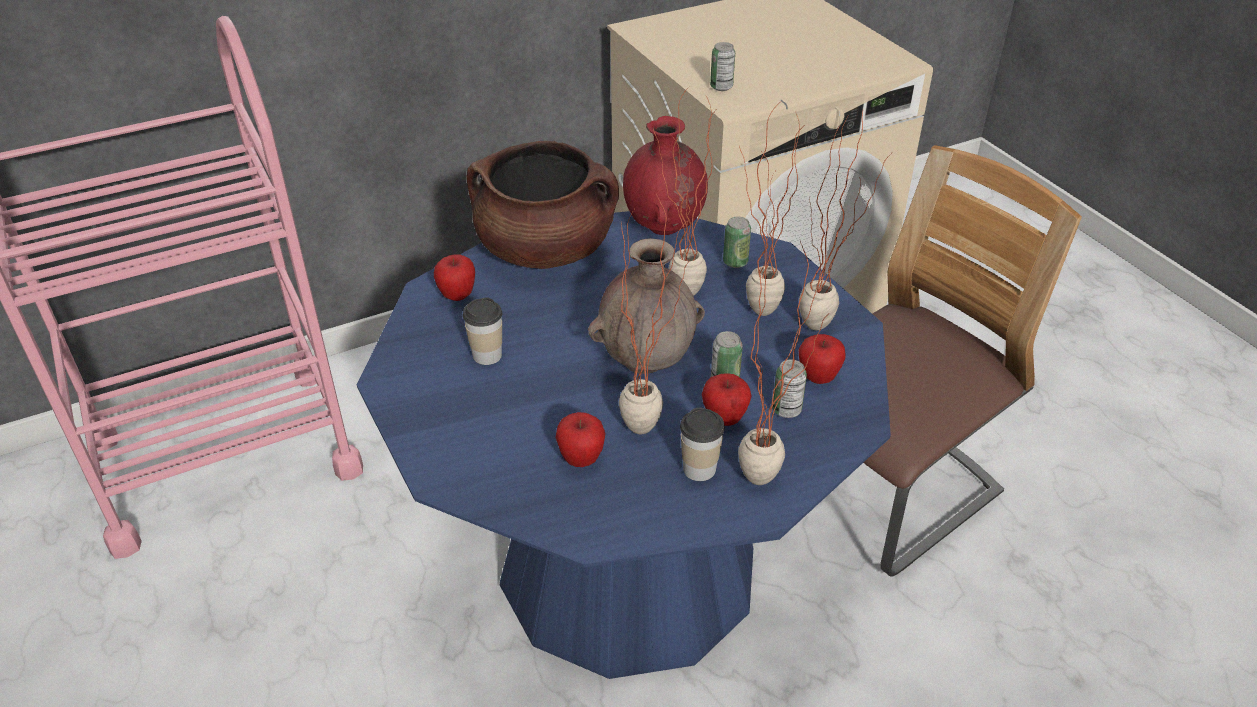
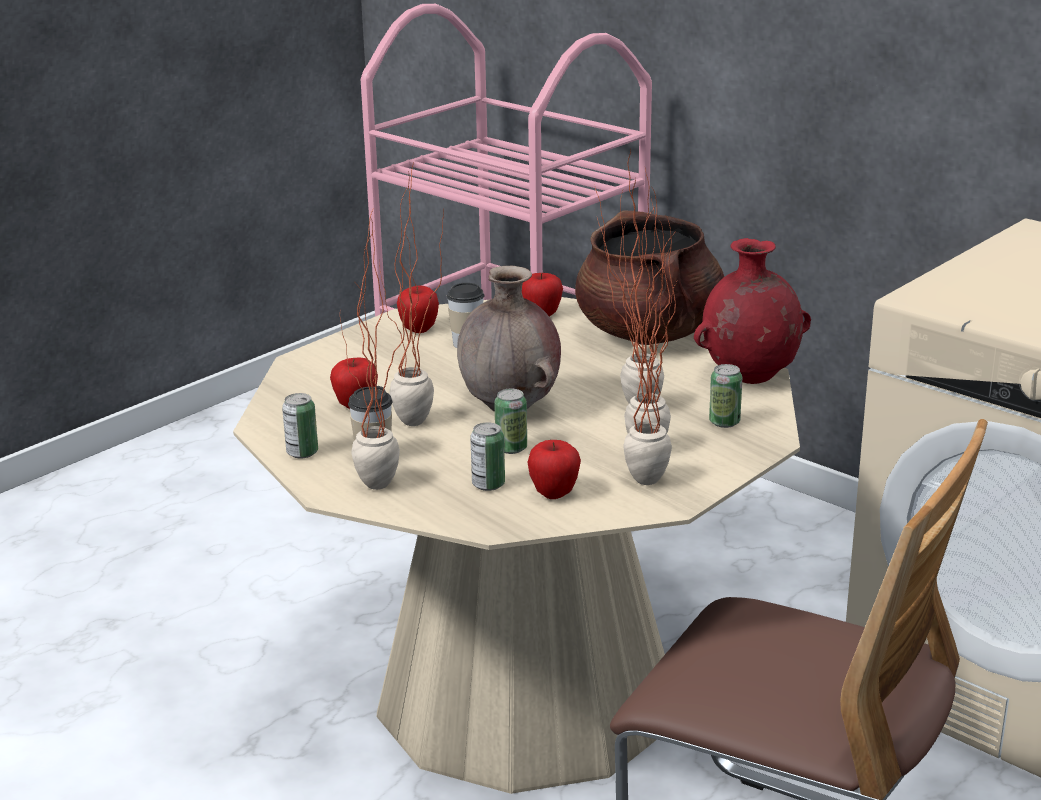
camera: 70 degrees right, 15 degrees down
blue dining table [357,211,891,679] -> beige dining table [233,297,800,794]
apple [702,373,752,426] -> apple moved to [397,285,439,333]
can [710,42,735,91] -> can moved to [282,393,318,459]

